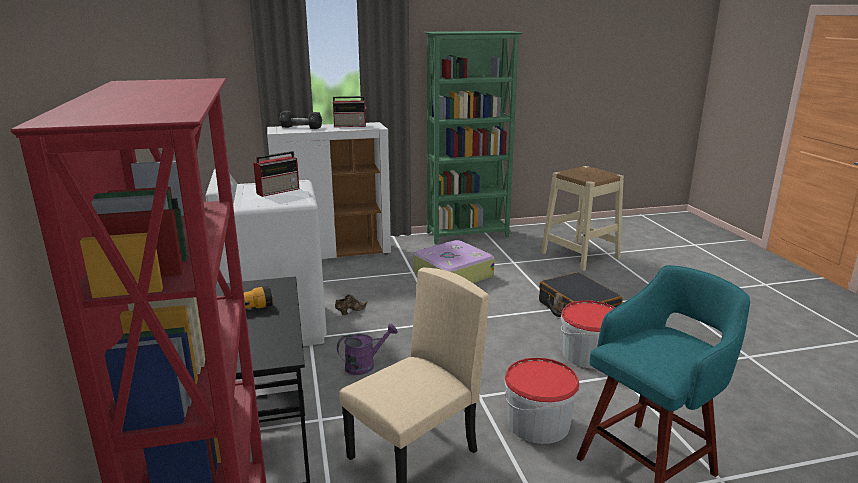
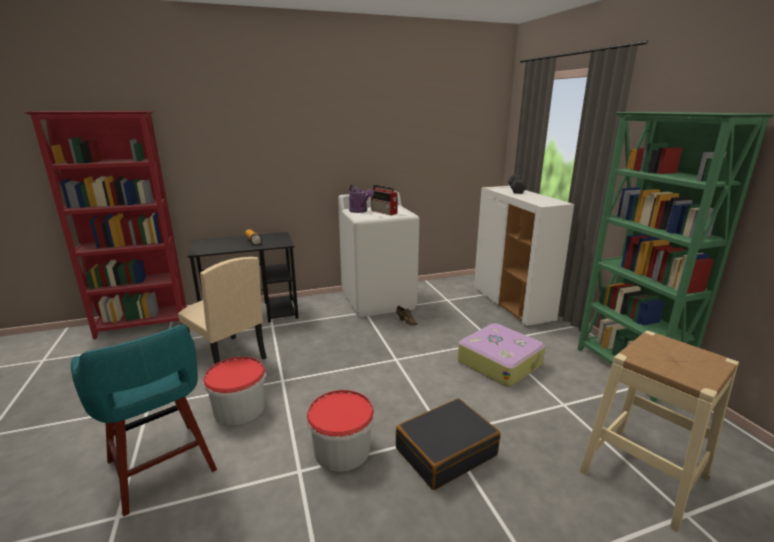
camera: 85 degrees right, 0 degrees up
radio [333,96,367,127] -> none
purple watering can [337,323,398,375] -> purple watering can moved to [349,185,374,213]

